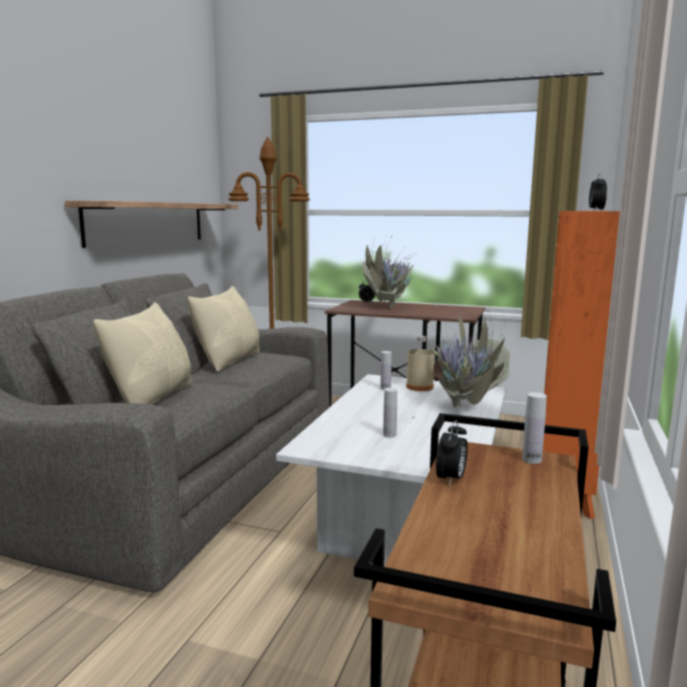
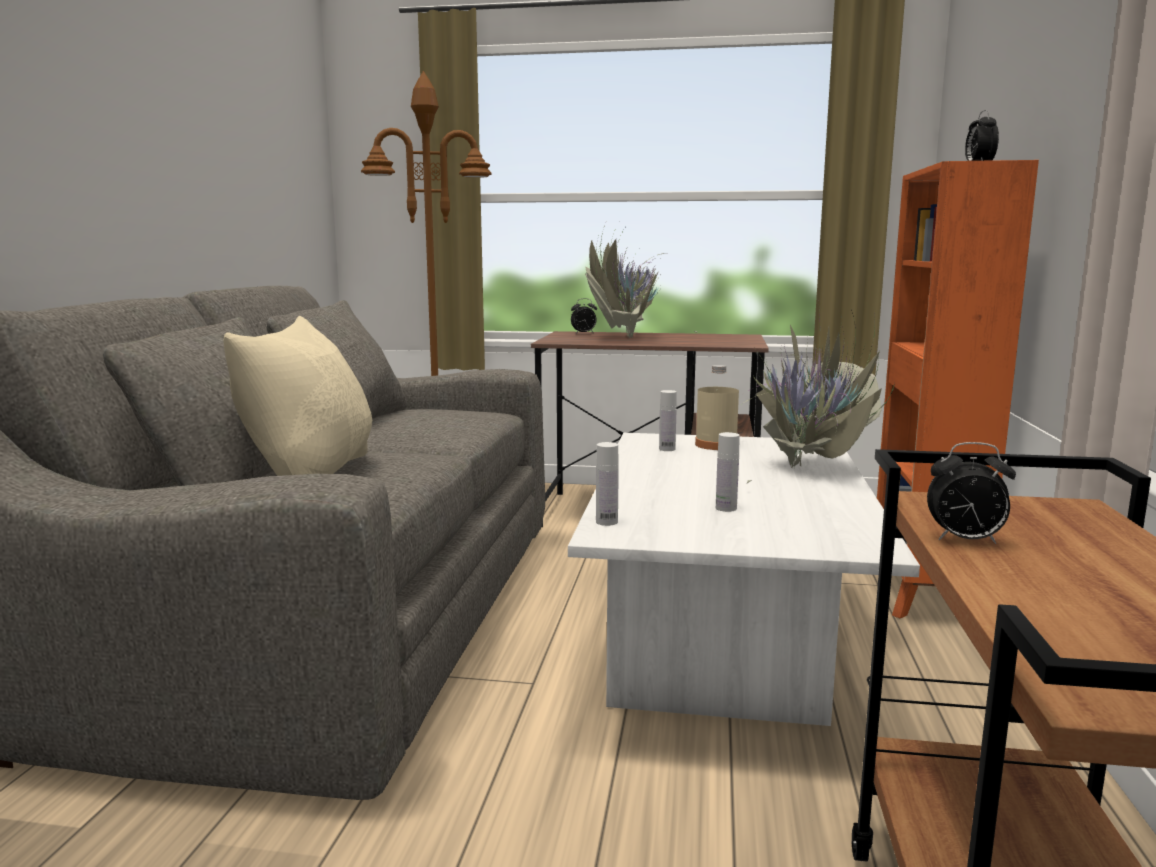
camera: 10 degrees left, 0 degrees up
shelf [65,201,238,248] -> none
beige pillow [188,286,260,372] -> none
alarm clock [436,420,468,486] -> alarm clock turned 90 degrees clockwise [927,442,1016,544]
white bottle [522,392,547,464] -> white bottle moved to [596,442,619,526]

